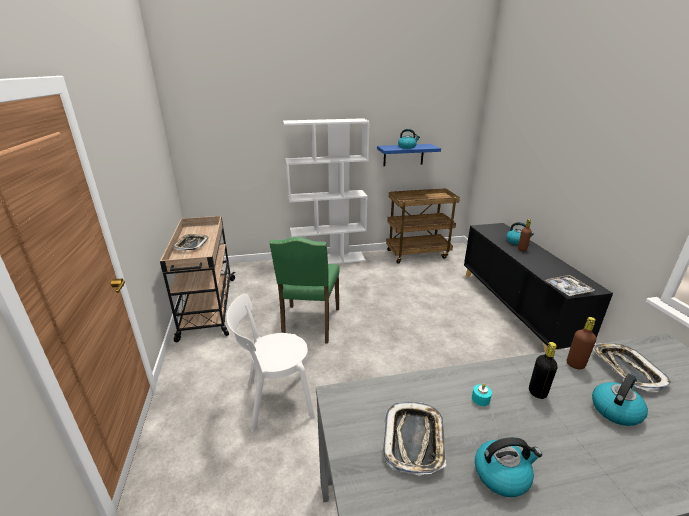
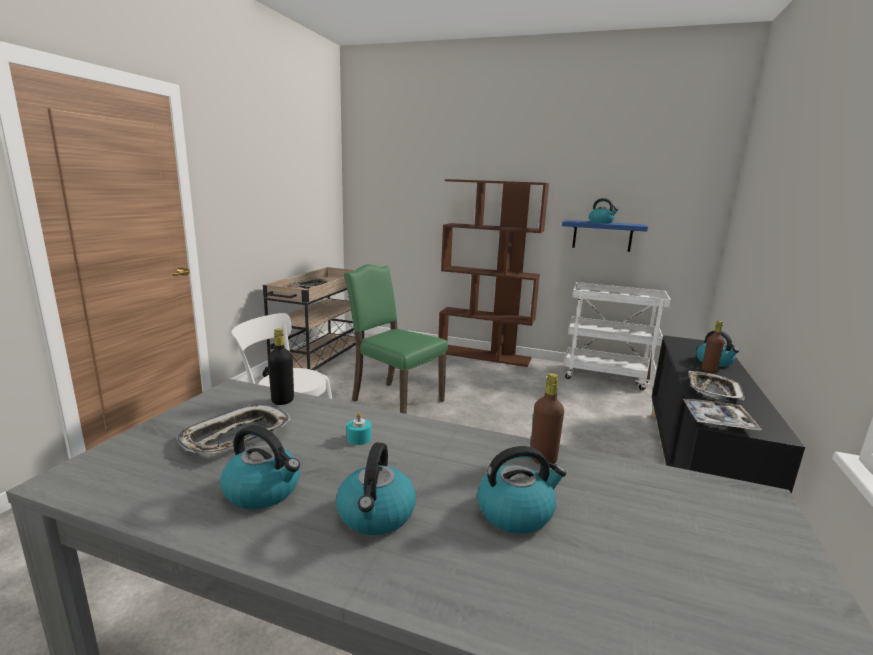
camera: 30 degrees right, 10 degrees down
green chair [269,237,340,344] -> green chair turned 90 degrees clockwise [344,264,448,414]
white bookcase [283,118,370,264] -> brown bookcase [438,179,549,367]
brown cart [386,188,460,264] -> white cart [564,282,671,390]
black bottle [529,342,558,399] -> black bottle moved to [268,328,294,405]
tray [593,343,672,392] -> tray moved to [689,371,745,400]
none -> kettle [336,442,416,535]

